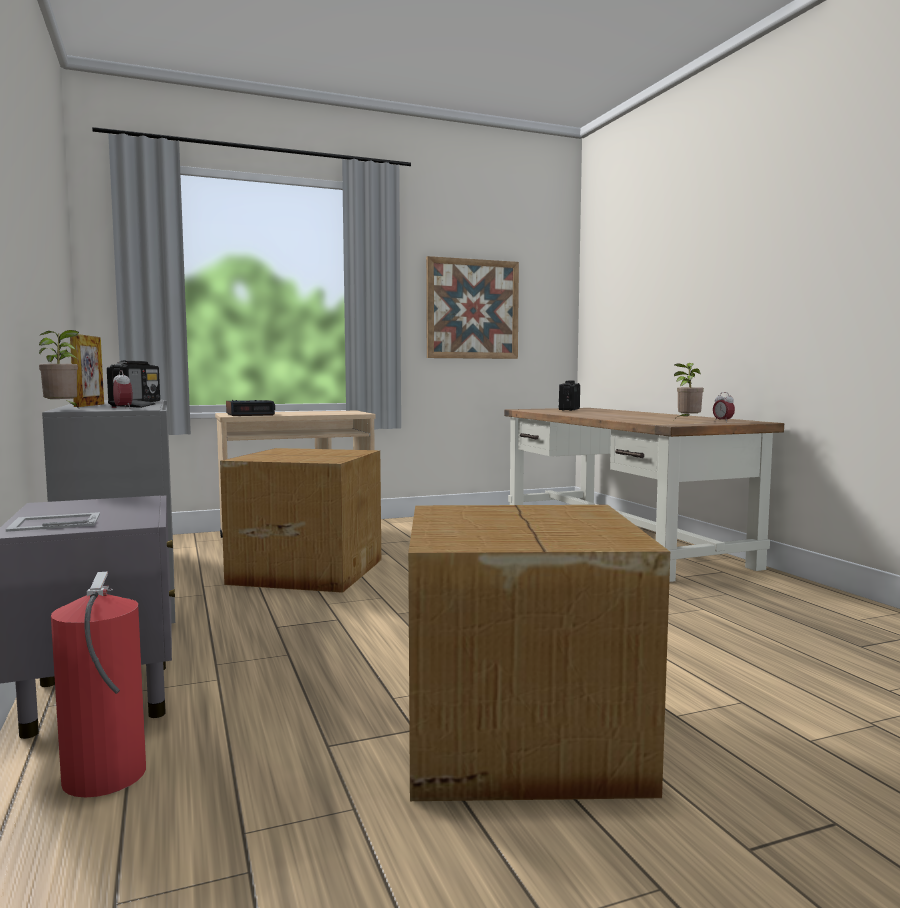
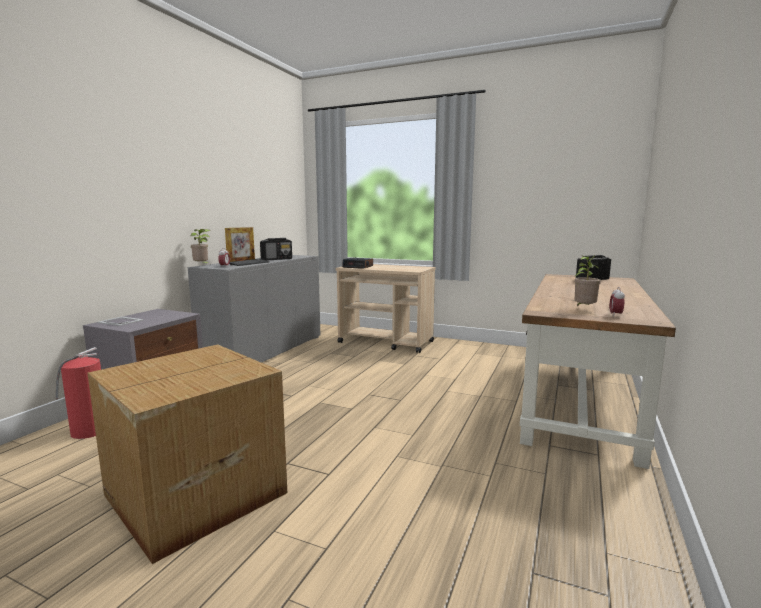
camera: 45 degrees right, 5 degrees up
cardboard box [220,448,381,593] -> none
picture [426,256,519,359] -> none

